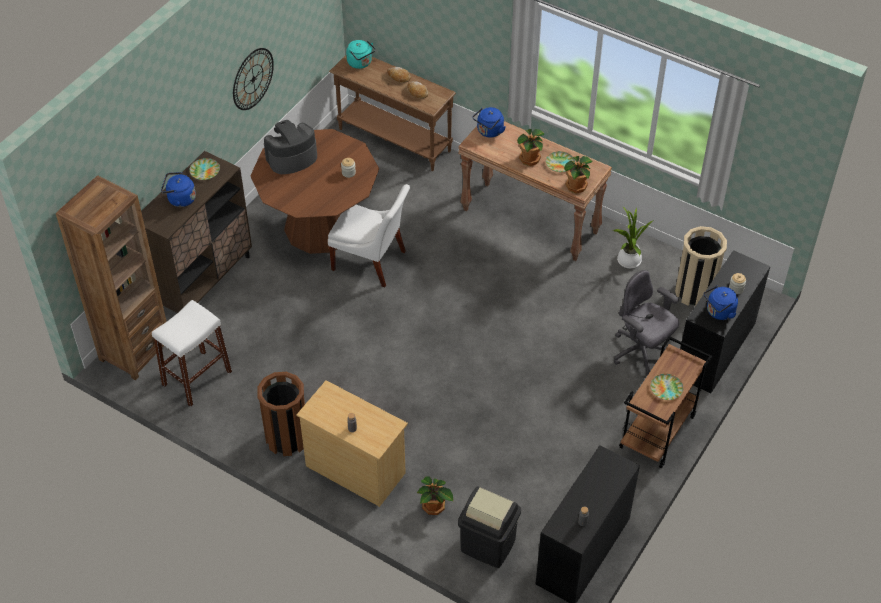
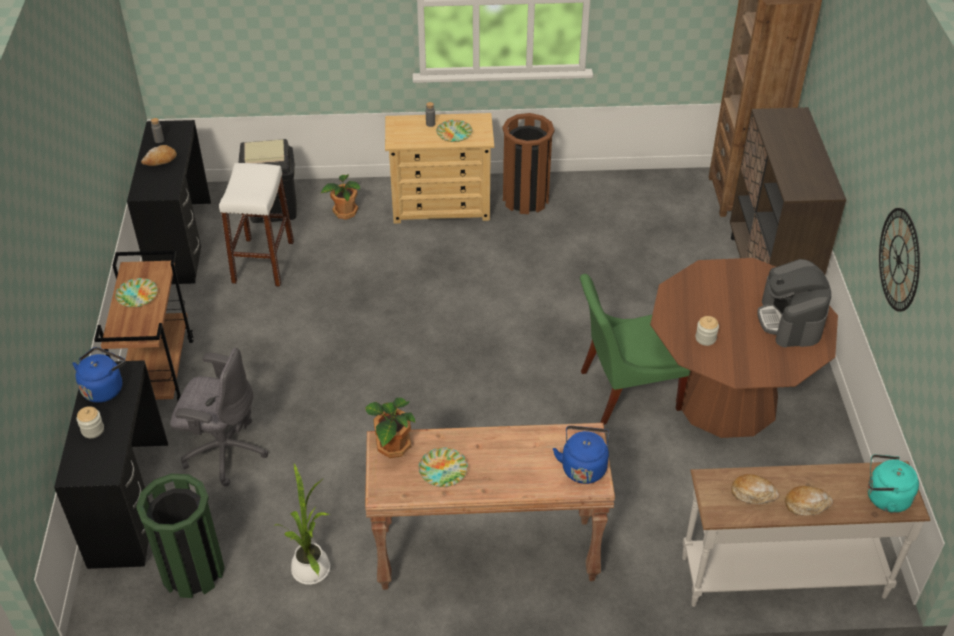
camera: 145 degrees right, 5 degrees down
white stool [152,300,232,407] -> white stool moved to [219,163,294,287]
blue kettle [161,172,196,207] -> none
plate [189,158,220,180] -> plate moved to [436,120,472,142]
coffee machine [264,120,317,174] -> coffee machine turned 150 degrees clockwise [757,259,831,347]
white chair [328,184,410,287] -> green chair [580,274,690,425]
brown console table [329,55,456,171] -> white console table [682,461,931,607]
potted plant [517,129,544,166] -> none
beige trash can [675,226,727,306] -> green trash can [136,474,225,598]
none -> bread [141,145,177,166]

